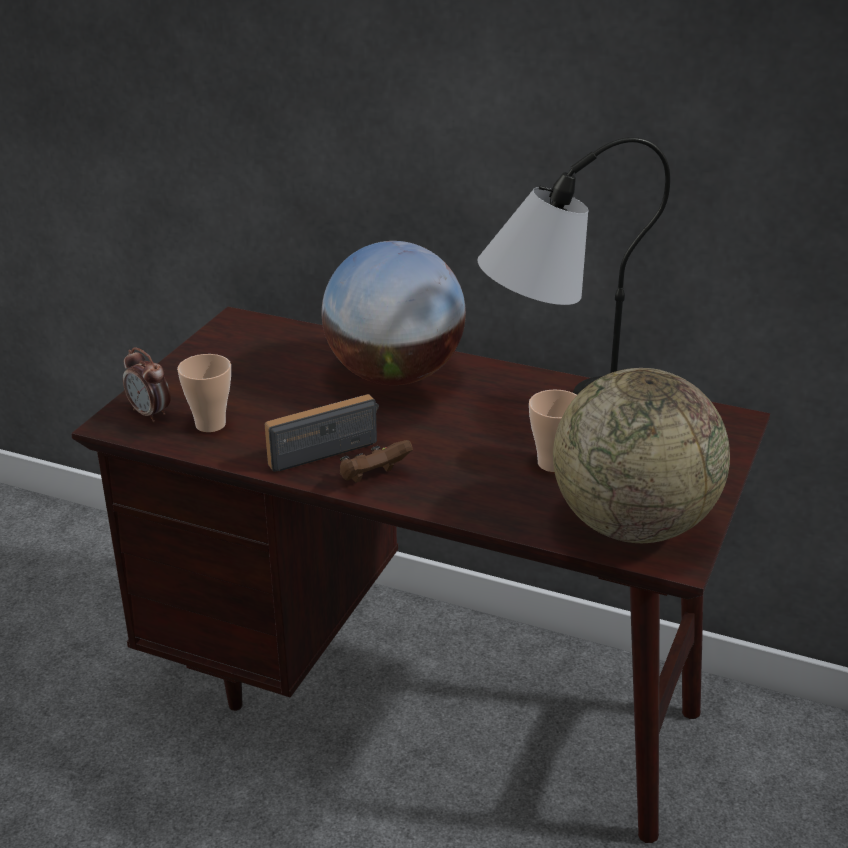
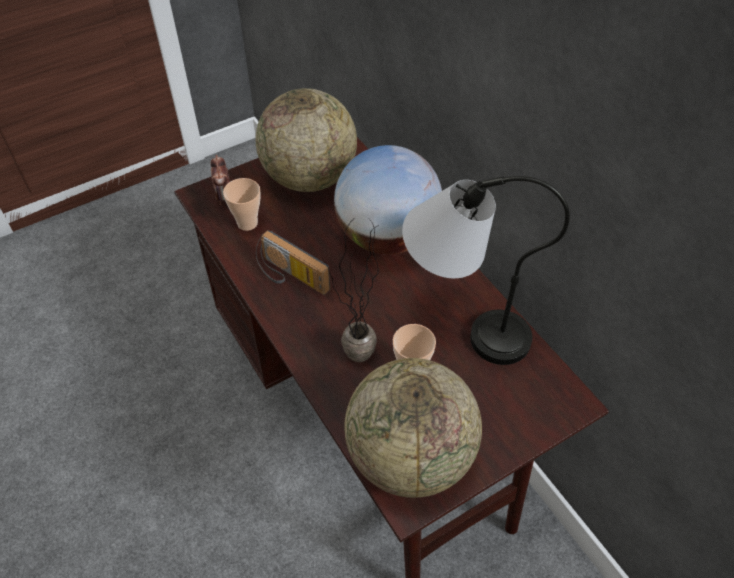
camera: 35 degrees right, 20 degrees up
radio [265,394,379,472] -> radio turned 150 degrees counterclockwise [256,230,330,295]
brown game controller [340,440,413,483] -> none
none -> globe [256,88,357,192]
none -> potted plant [321,217,379,362]

